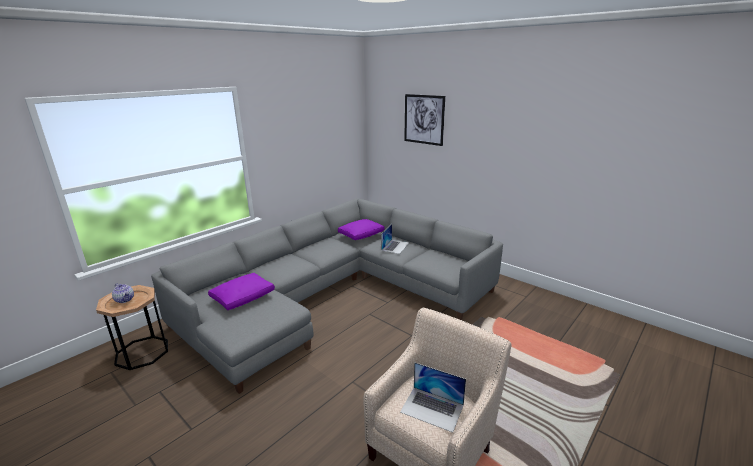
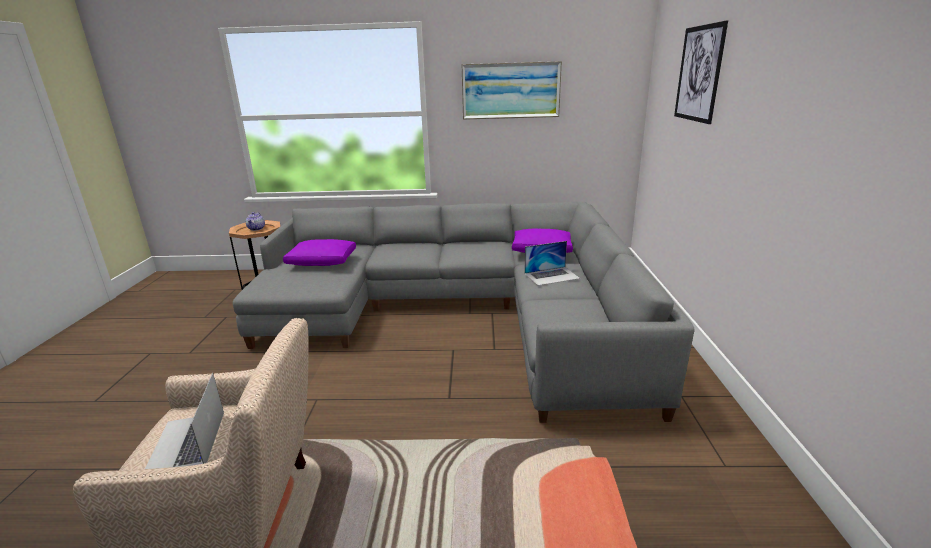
camera: 50 degrees right, 0 degrees up
none -> picture [461,61,562,120]

